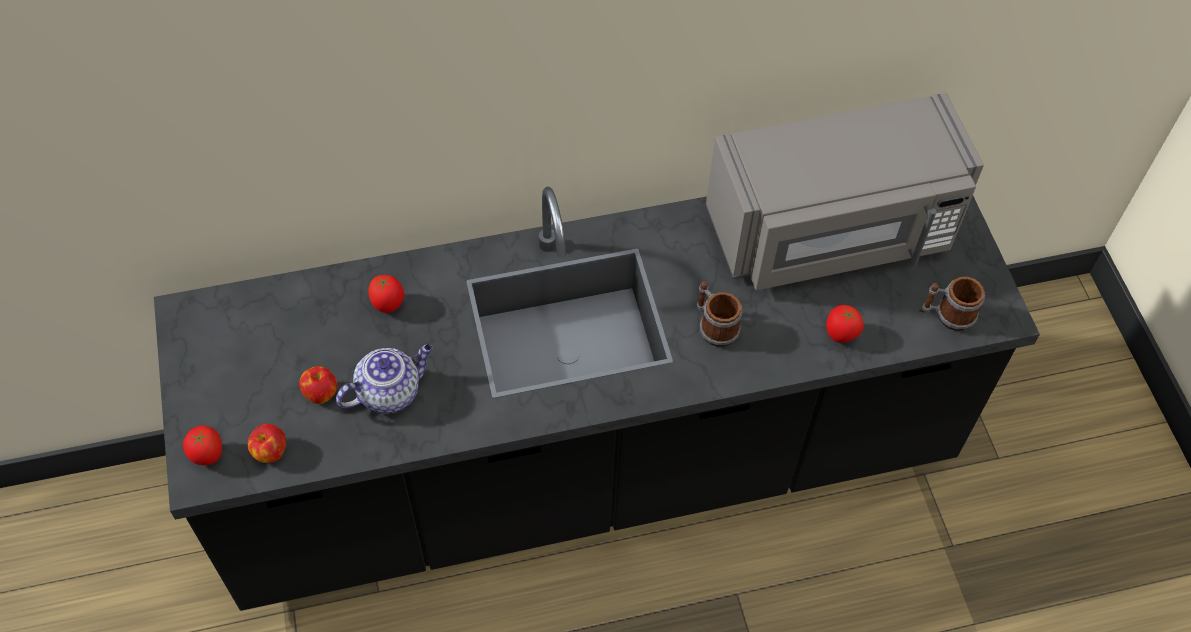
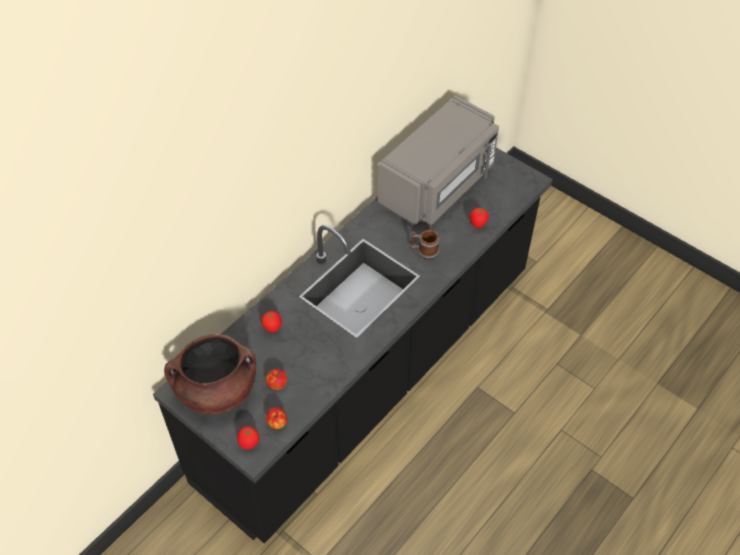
camera: 35 degrees left, 5 degrees down
teapot [336,344,433,414] -> none
mug [919,277,985,331] -> none
none -> brown cooking pot [164,334,256,415]

